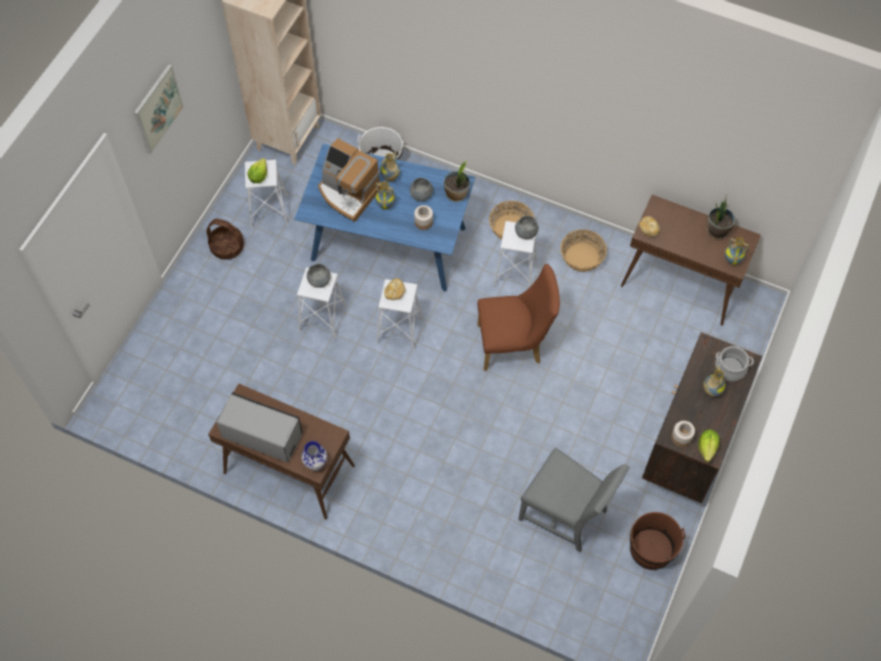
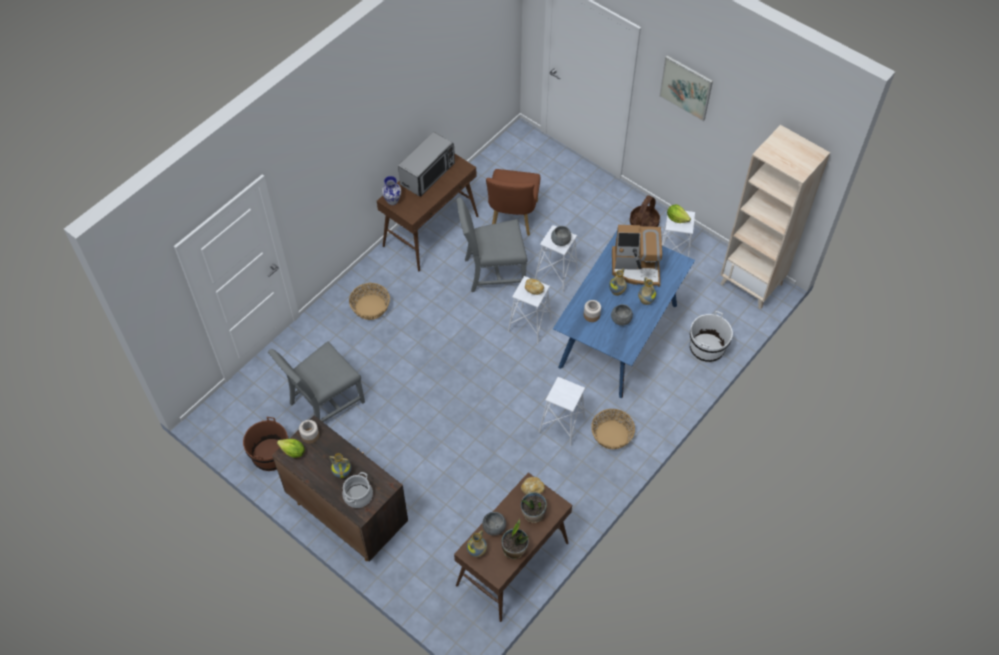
camera: 105 degrees right, 5 degrees down
coffee machine [318,138,381,222] -> coffee machine turned 135 degrees counterclockwise [612,225,662,287]
potted plant [444,160,470,202] -> potted plant moved to [521,492,547,523]
brown chair [477,264,560,371] -> brown chair moved to [486,169,540,236]
grey bowl [515,216,538,239] -> grey bowl moved to [482,512,506,536]
basket [561,229,607,272] -> basket moved to [349,283,390,320]
none -> grey chair [456,198,527,292]

